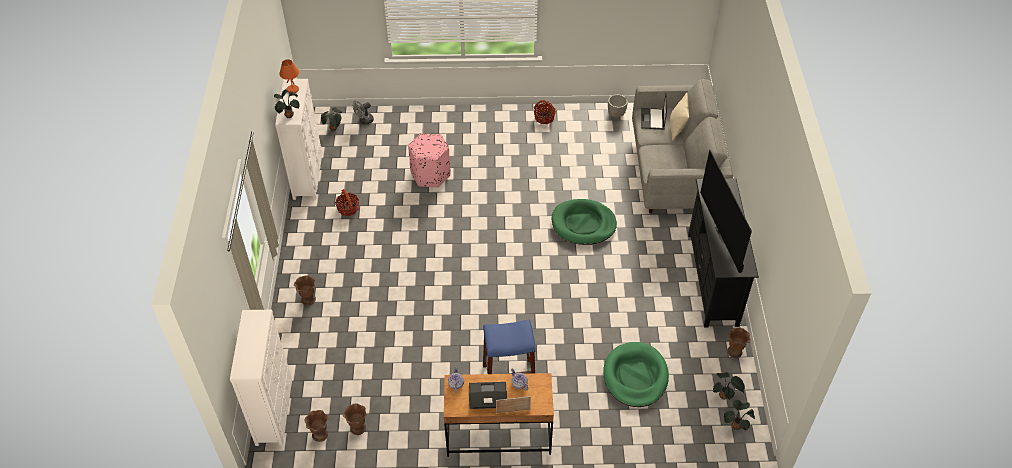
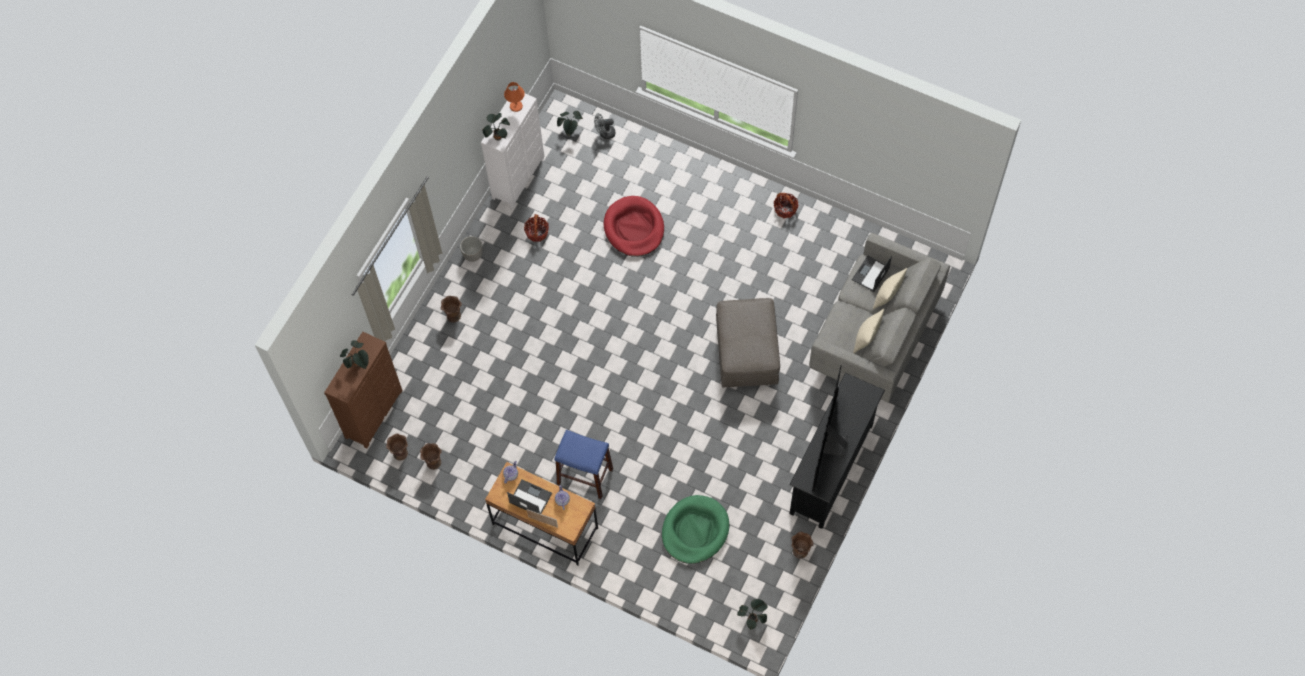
camera: 30 degrees right, 15 degrees up
white dresser [230,310,292,446] -> brown dresser [324,332,402,448]
pink ottoman [408,133,450,188] -> red dog bed [604,196,664,257]
green dog bed [552,199,617,245] -> grey ottoman [716,298,780,387]
planter [608,95,628,118] -> planter moved to [460,236,483,262]
potted plant [713,372,745,400] -> potted plant moved to [340,340,369,369]
none -> beige pillow [853,309,884,353]

